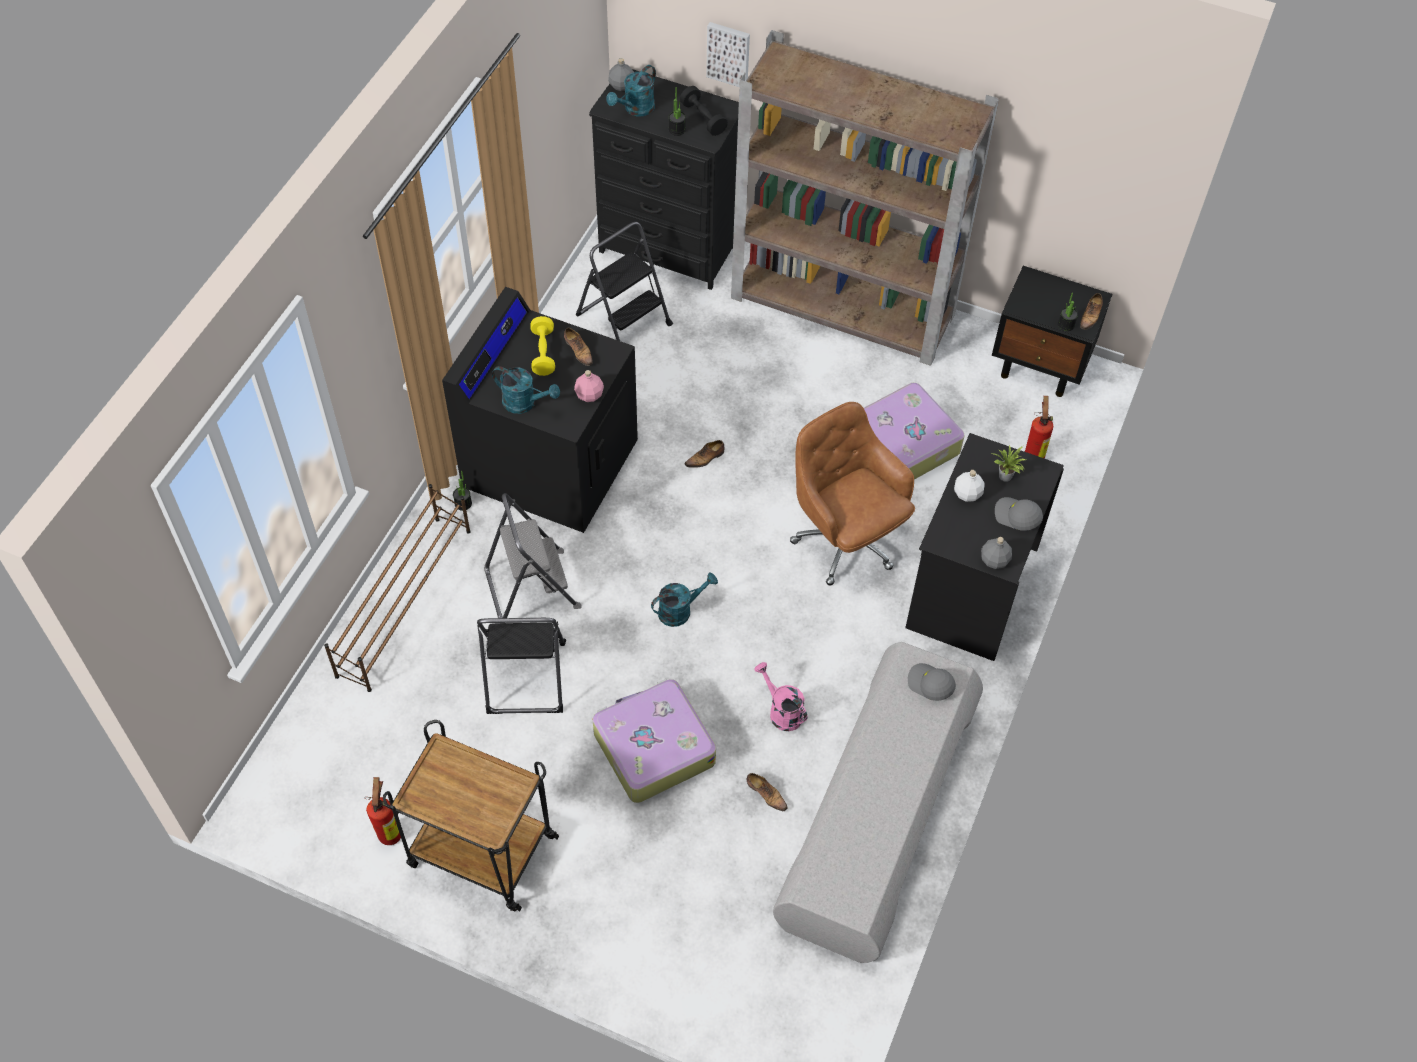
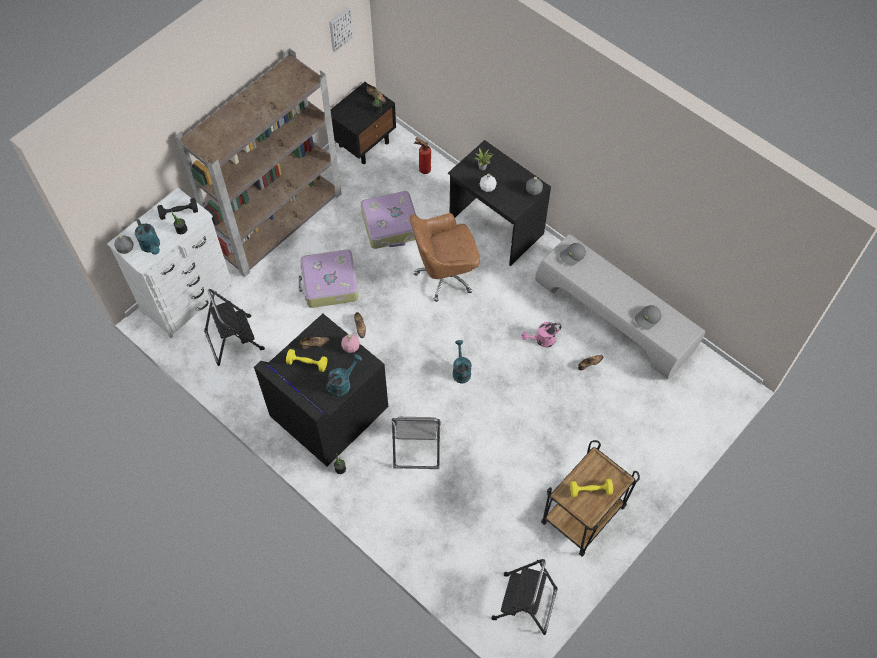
camera: 70 degrees left, 5 degrees up
brown shoe rack [324,484,471,692] -> none
fire extinguisher [364,777,401,845] -> none
black step ladder [477,618,566,714] -> black step ladder moved to [491,559,558,635]
black dresser [589,69,739,290] -> white dresser [107,188,233,338]
suitcase [593,679,716,803] -> suitcase moved to [299,250,359,308]
picture [706,22,750,87] -> picture moved to [329,7,354,52]
grey cap [995,497,1043,531] -> grey cap moved to [635,305,661,330]
none -> yellow dumbbell [570,479,613,497]

